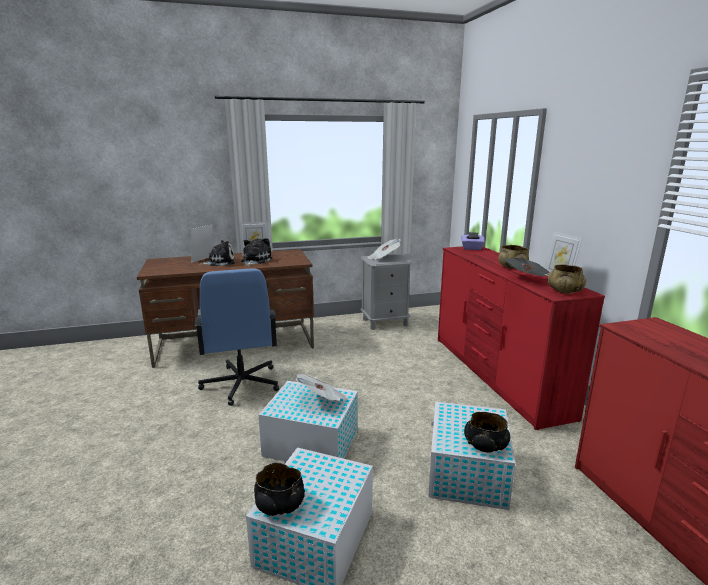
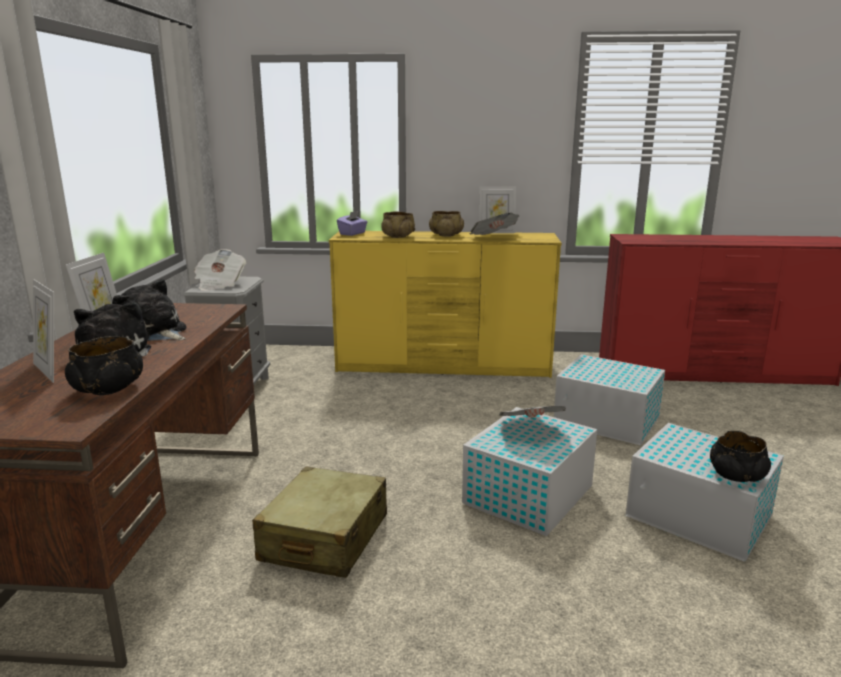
camera: 70 degrees left, 0 degrees up
blue office chair [195,269,279,406] -> beige suitcase [252,466,387,578]
red dresser [438,246,605,430] -> yellow dresser [329,231,562,378]
black bowl [464,412,510,453] -> black bowl moved to [65,336,143,395]
beige bowl [547,264,586,294] -> beige bowl moved to [381,212,415,238]

